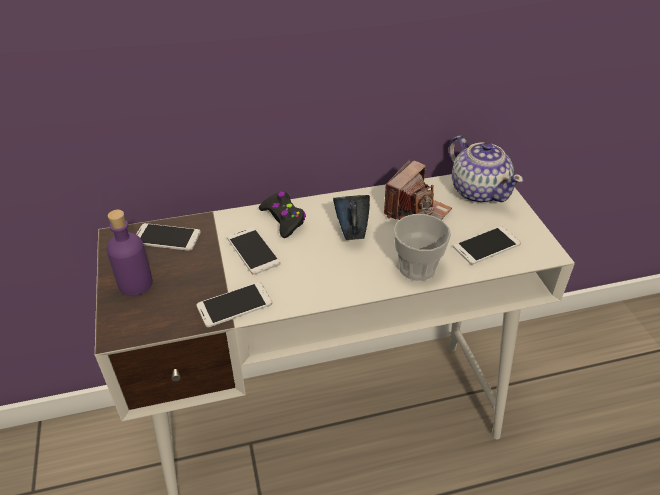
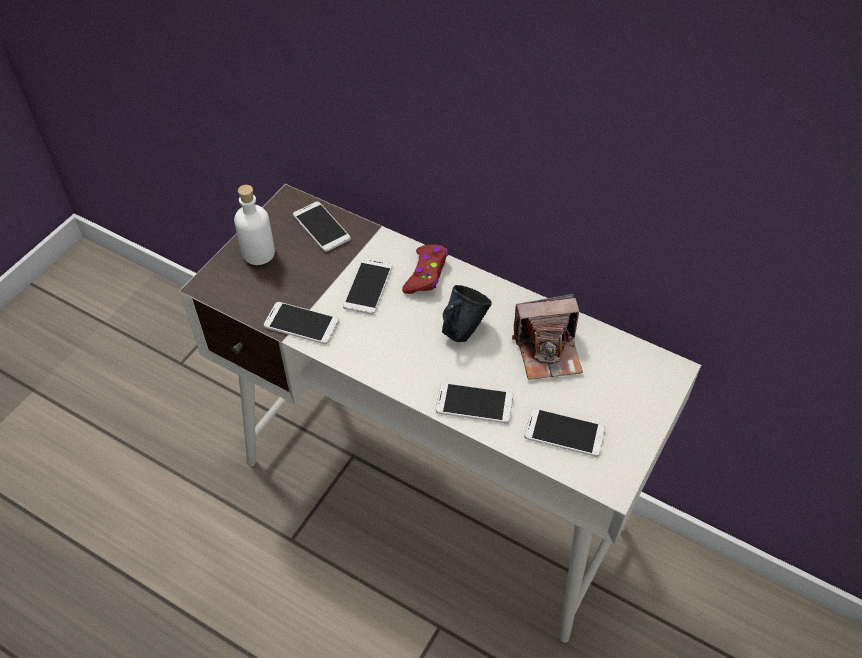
camera: 45 degrees right, 10 degrees up
purple bottle [107,210,153,296] -> white bottle [234,185,275,265]
black game controller [259,191,306,238] -> red game controller [402,244,448,294]
cup [393,214,451,281] -> phone [436,383,513,423]
teapot [449,136,523,204] -> none

